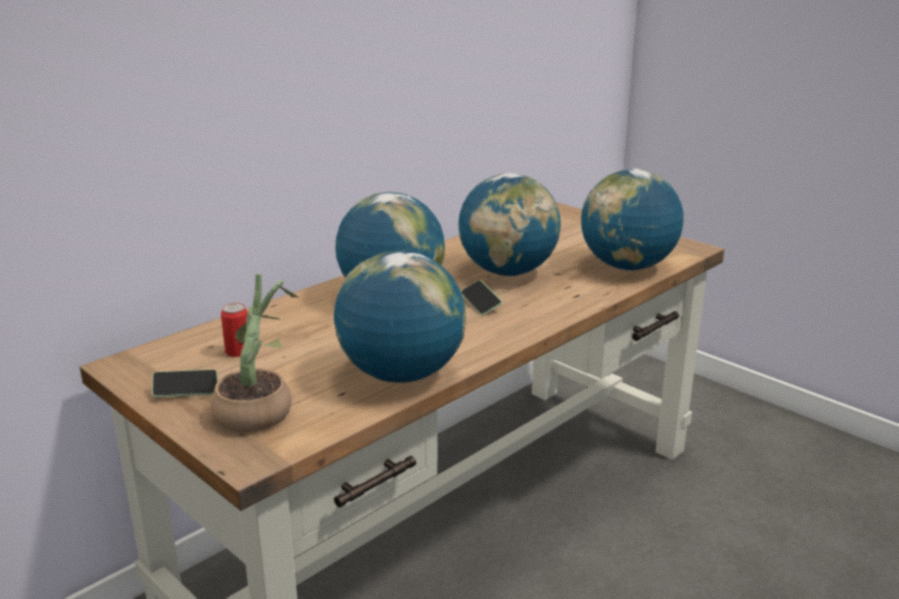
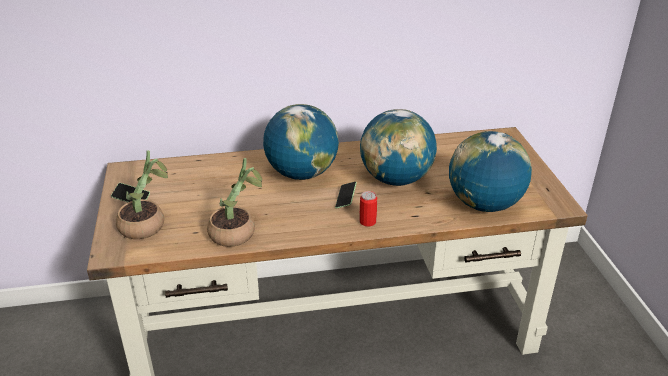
camera: 35 degrees right, 10 degrees up
can [221,303,247,357] -> can moved to [359,191,377,227]
globe [334,250,466,383] -> potted plant [207,158,263,247]

